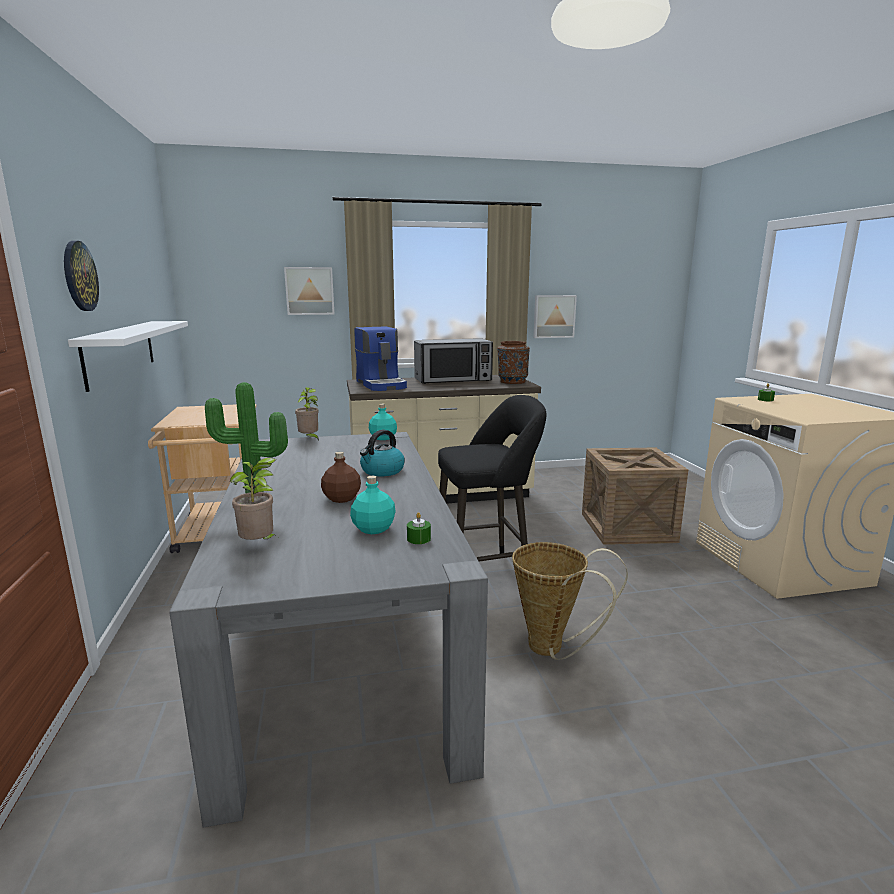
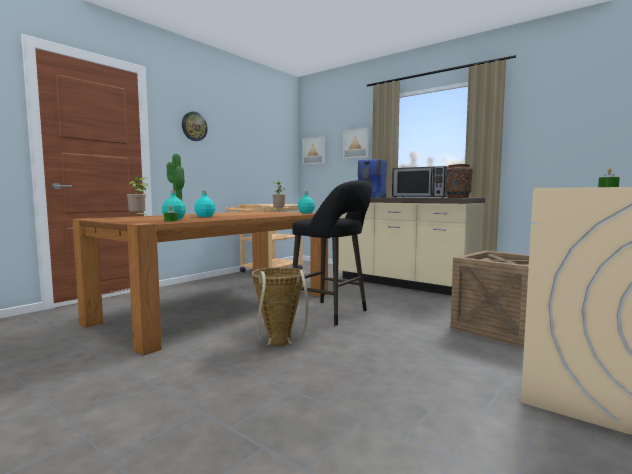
camera: 50 degrees right, 10 degrees down
white shelf [68,321,188,392] -> none
grey dining table [169,432,488,827] -> brown dining table [72,211,328,356]
brown bottle [321,451,361,503] -> turquoise bottle [194,191,215,217]
kettle [360,430,405,476] -> none
picture [533,295,577,338] -> picture moved to [303,136,325,165]

